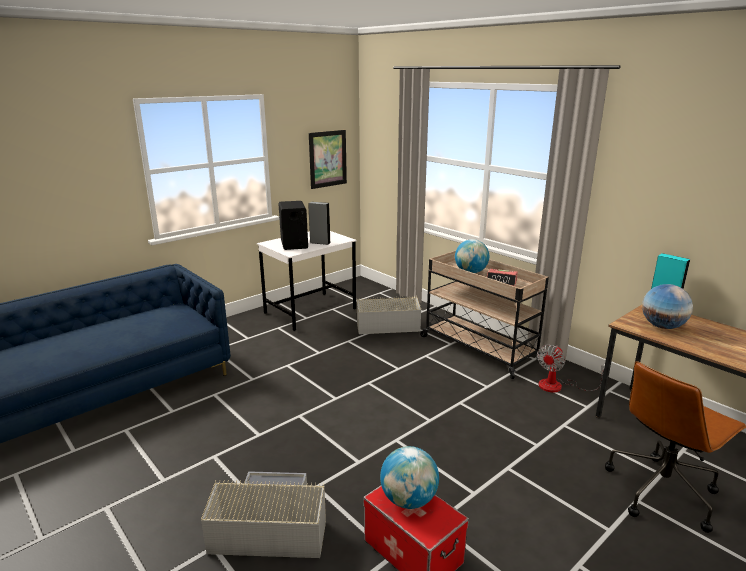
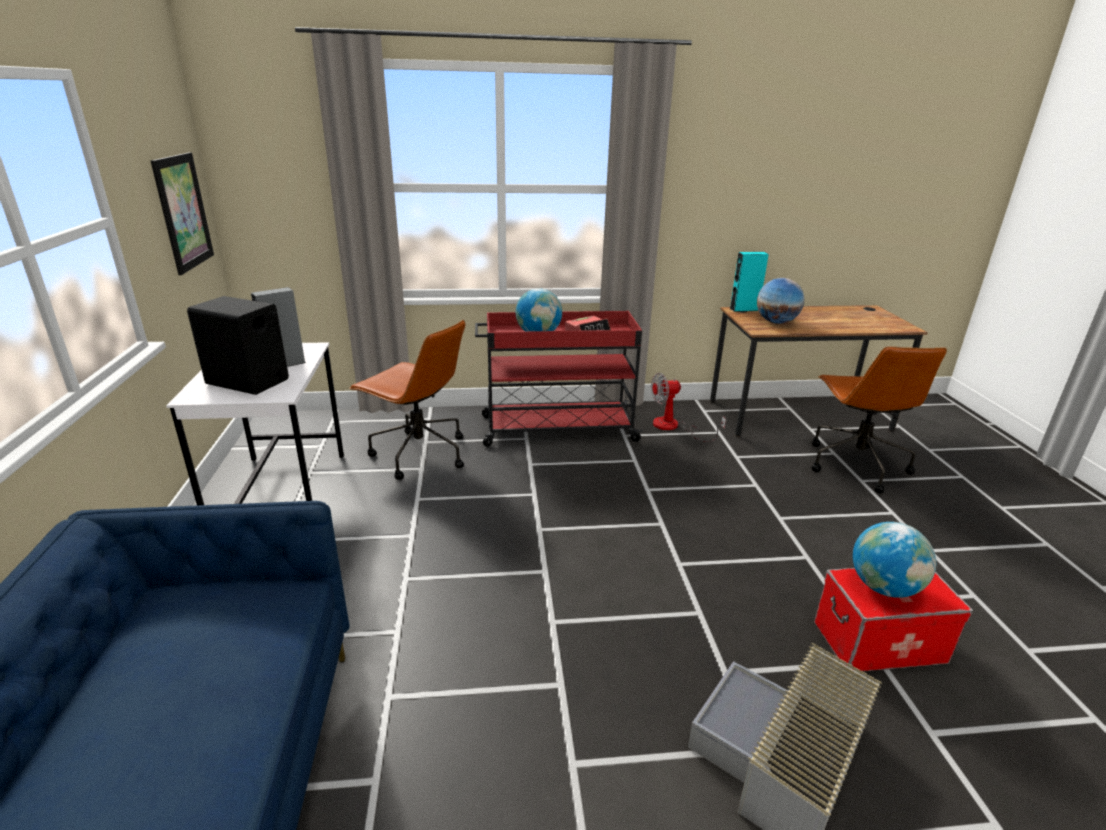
camera: 55 degrees left, 5 degrees up
grey storage box [357,296,421,334] -> brown office chair [349,320,465,480]
beige cart [420,251,549,379] -> red cart [475,311,643,447]
fan [537,345,605,392] -> fan turned 90 degrees clockwise [651,373,726,442]

